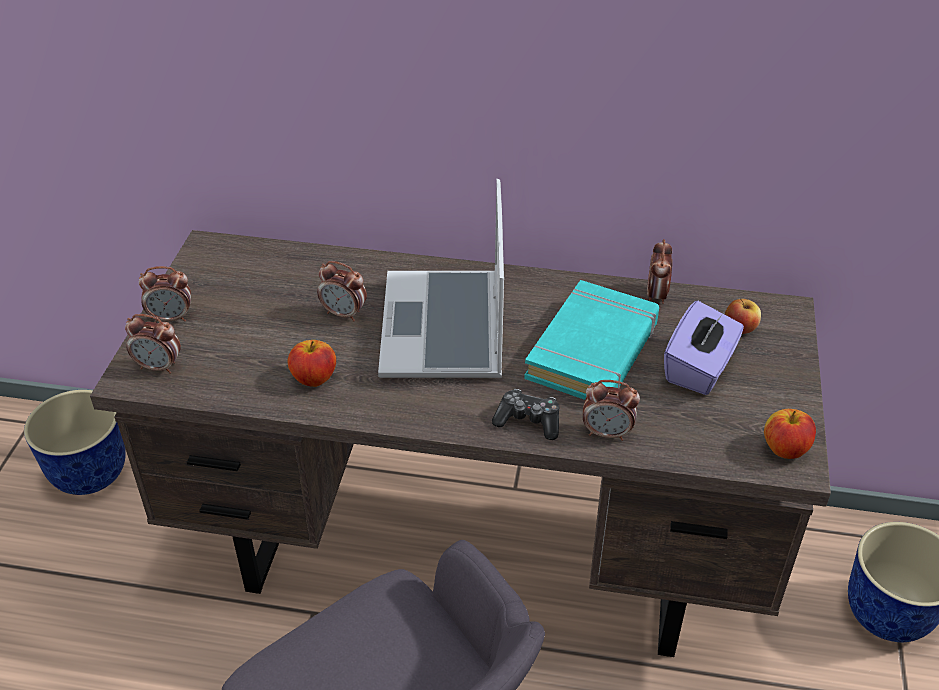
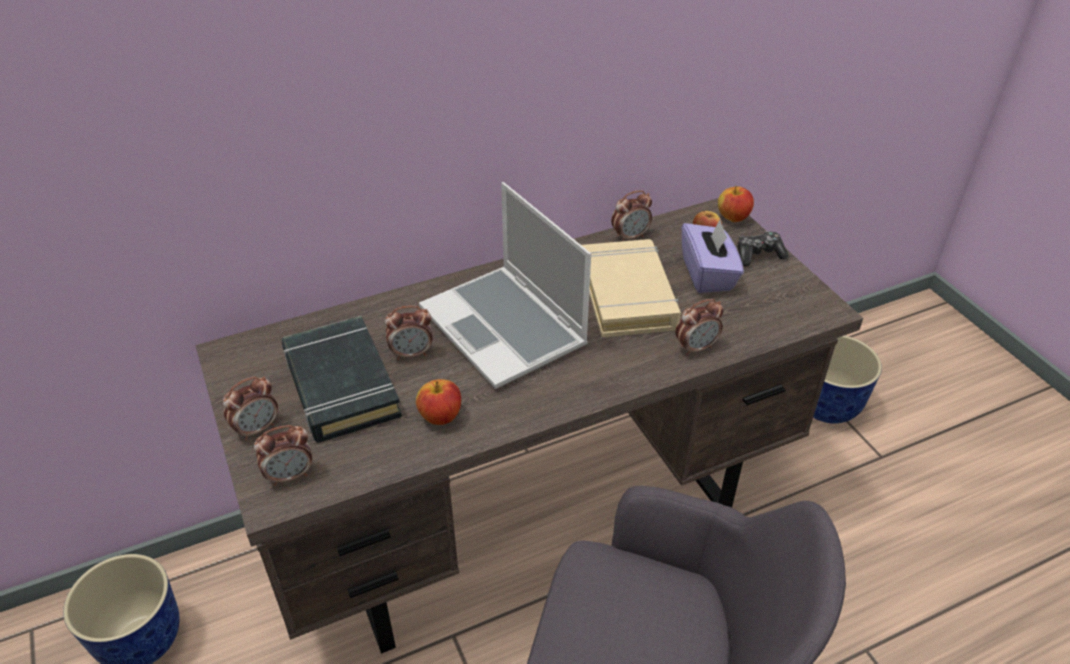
camera: 35 degrees left, 0 degrees up
game controller [492,389,560,440] -> game controller moved to [738,231,789,266]
turquoise book [524,280,659,400] -> beige book [582,239,681,337]
alarm clock [647,239,673,304] -> alarm clock turned 90 degrees counterclockwise [611,190,652,241]
apple [764,409,816,459] -> apple moved to [718,186,754,222]
none -> black book [282,316,402,443]

